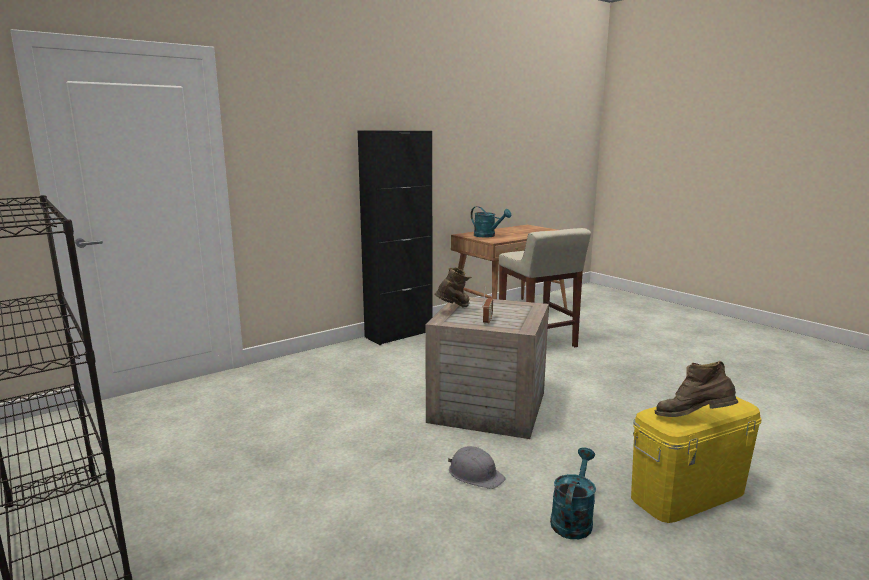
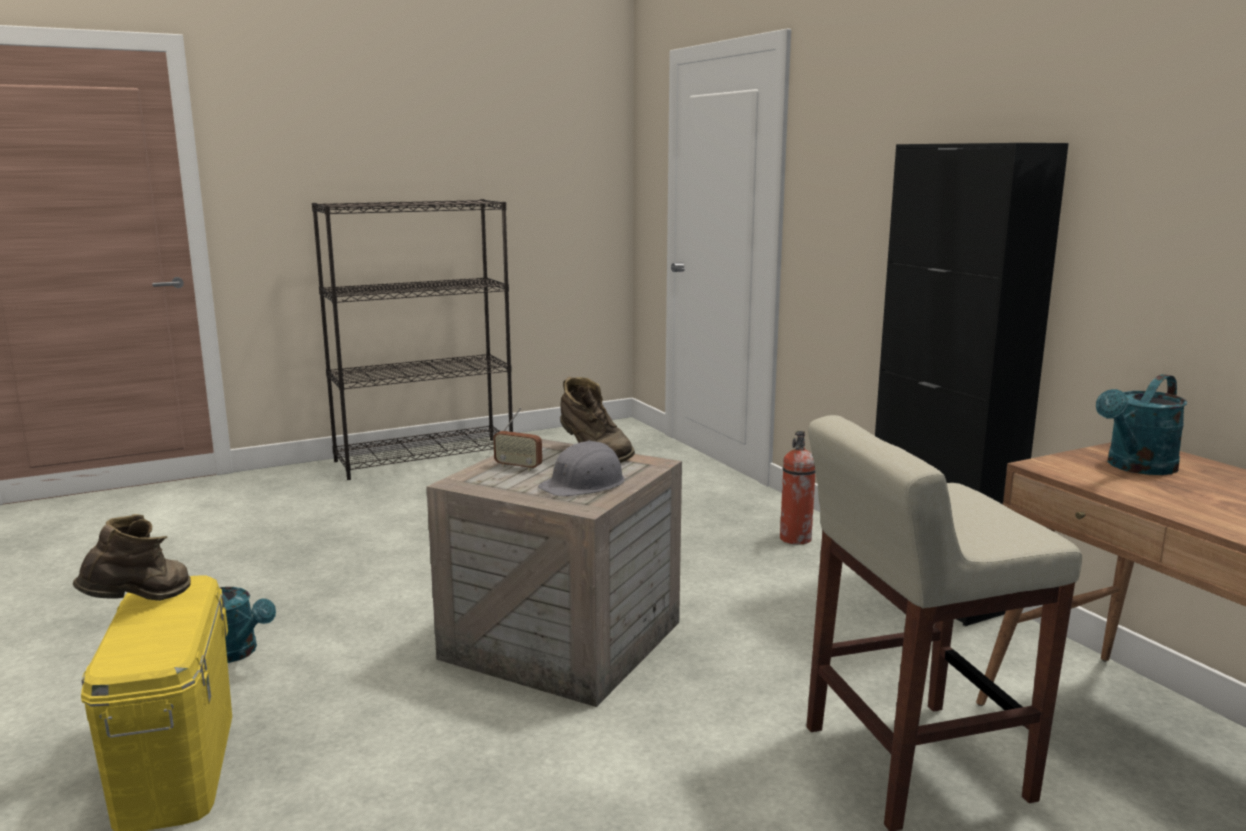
camera: 100 degrees right, 0 degrees up
grey hard hat [448,446,506,489] -> grey hard hat moved to [538,440,625,497]
none -> fire extinguisher [780,431,815,545]

